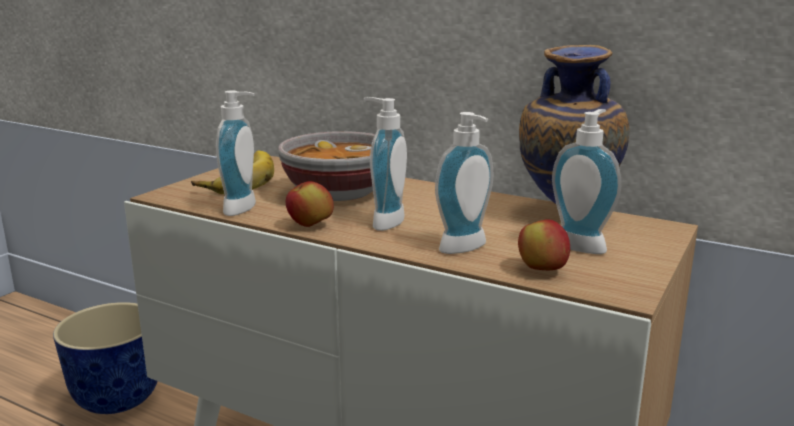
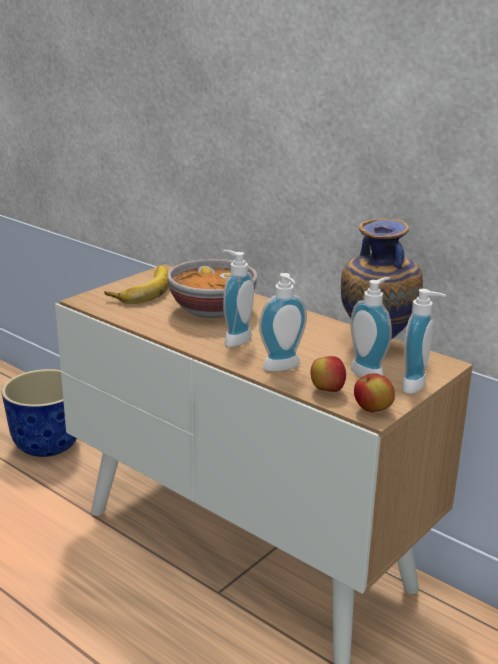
camera: 10 degrees right, 5 degrees up
soap dispenser [216,91,256,216] -> soap dispenser moved to [402,289,446,394]
apple [286,181,334,227] -> apple moved to [354,373,395,412]

